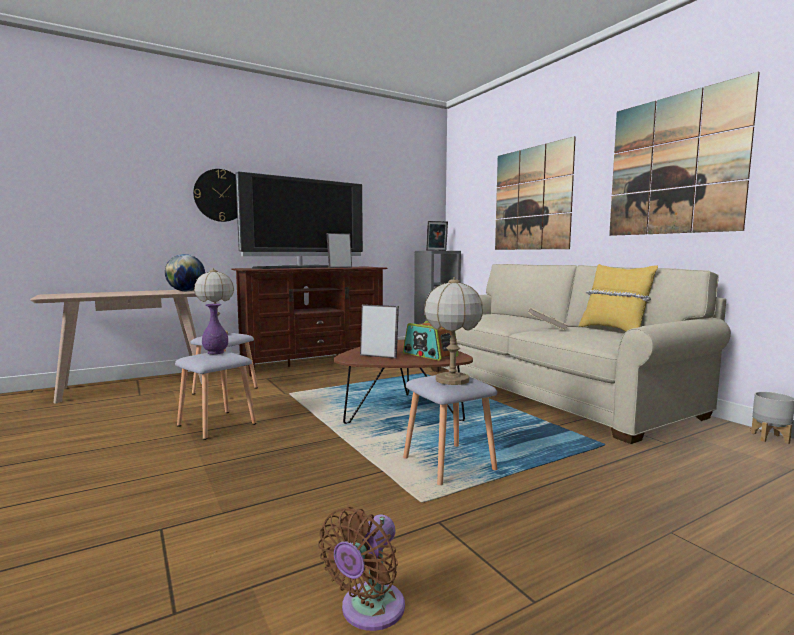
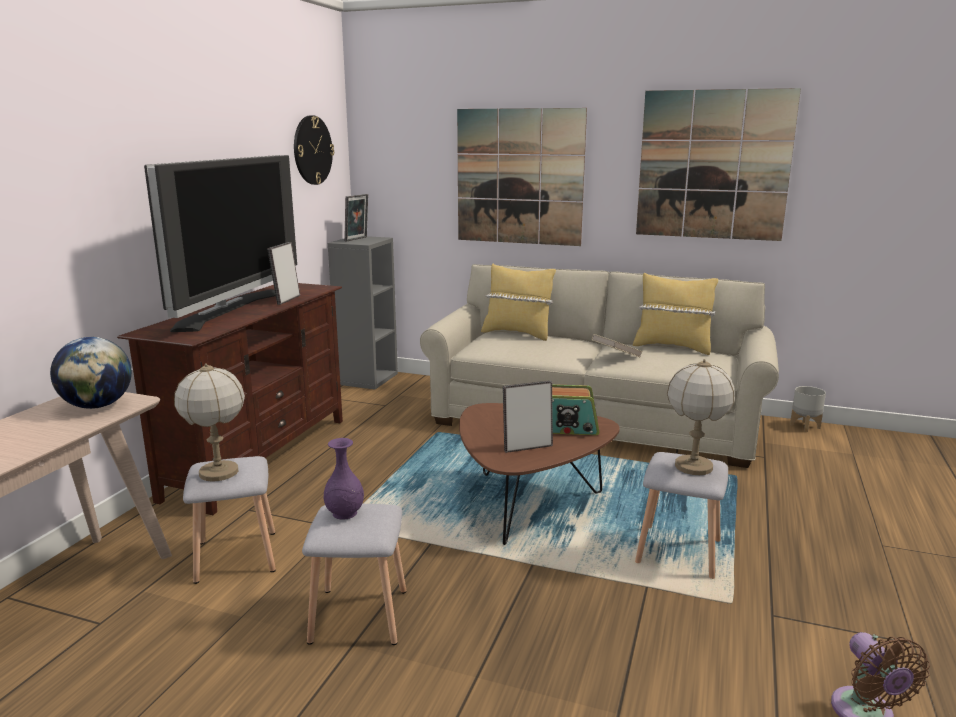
camera: 40 degrees left, 10 degrees up
wall clock [193,169,237,222] -> wall clock moved to [294,115,334,185]
none -> yellow pillow [481,264,556,341]

